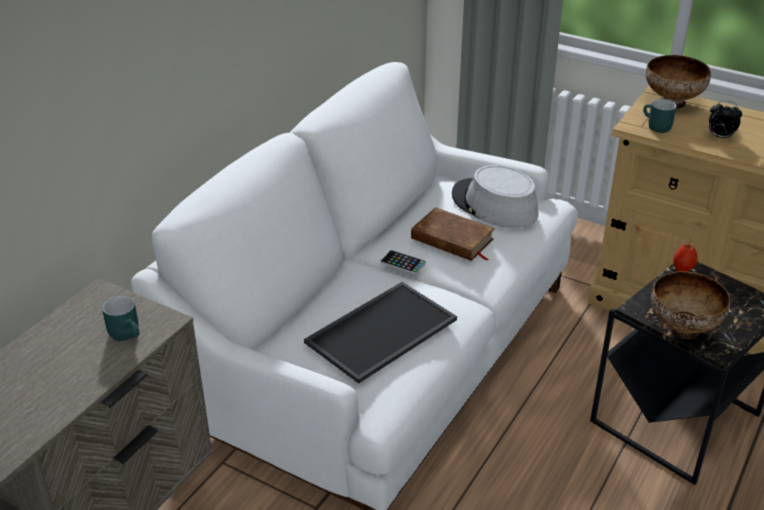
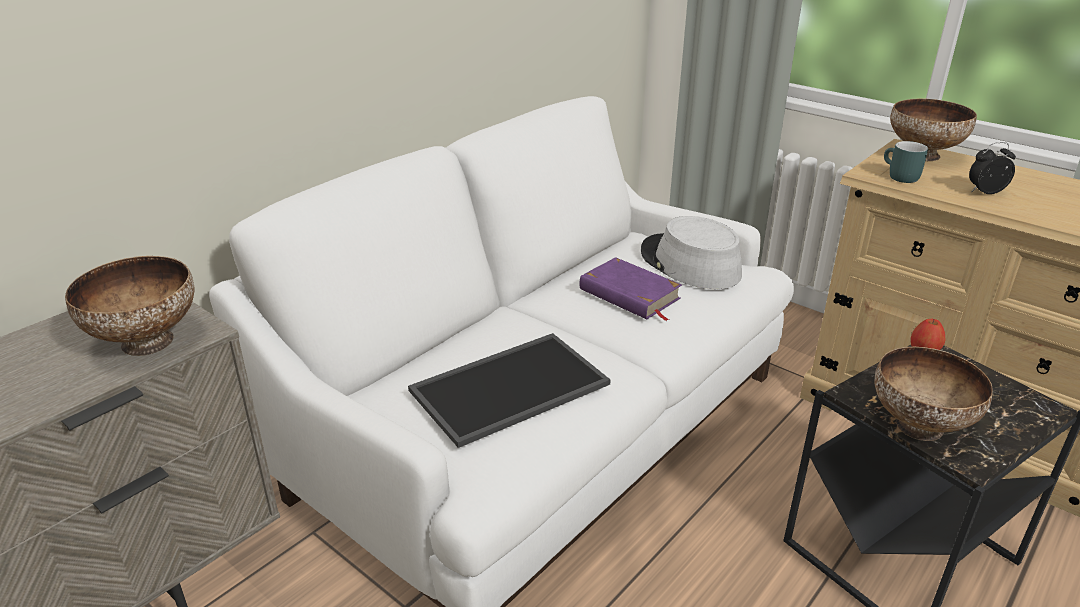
camera: 10 degrees right, 5 degrees down
turquoise mug [102,296,140,341] -> bowl [65,256,194,356]
phone [380,250,426,274] -> none
brown book [411,207,495,261] -> purple book [580,257,682,321]
alarm clock [709,101,742,139] -> alarm clock turned 135 degrees clockwise [969,142,1016,194]

